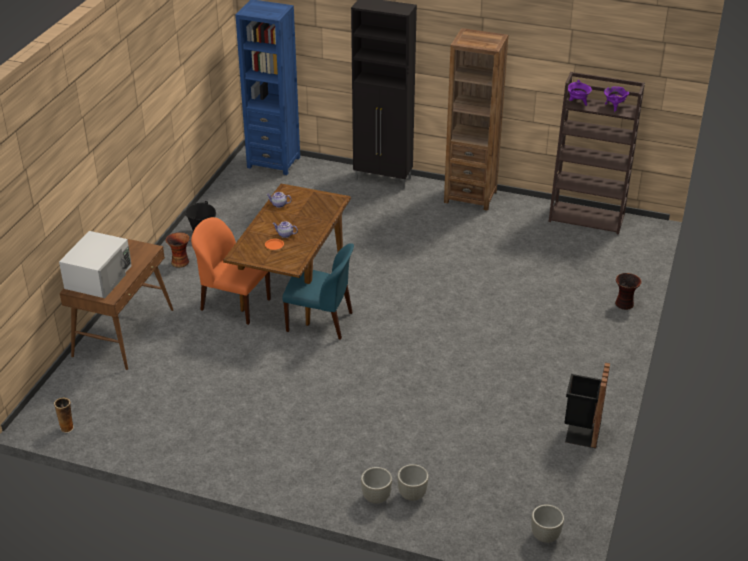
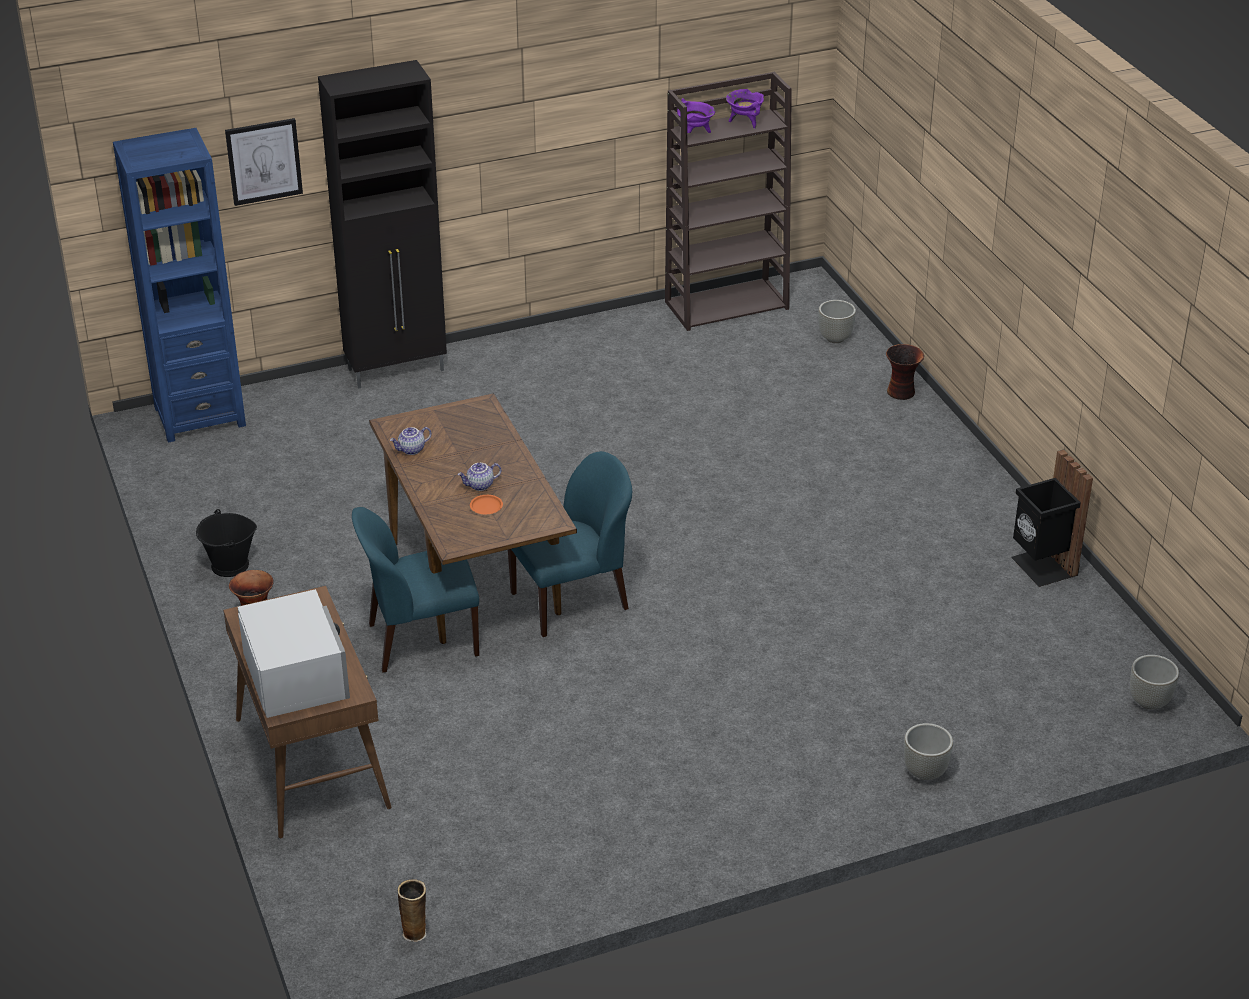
camera: 40 degrees left, 0 degrees up
orange chair [191,217,271,325] -> blue chair [352,507,479,672]
grey planter [397,464,429,501] -> grey planter moved to [818,300,856,343]
brown bookcase [444,28,508,211] -> none
none -> picture [225,118,303,206]

